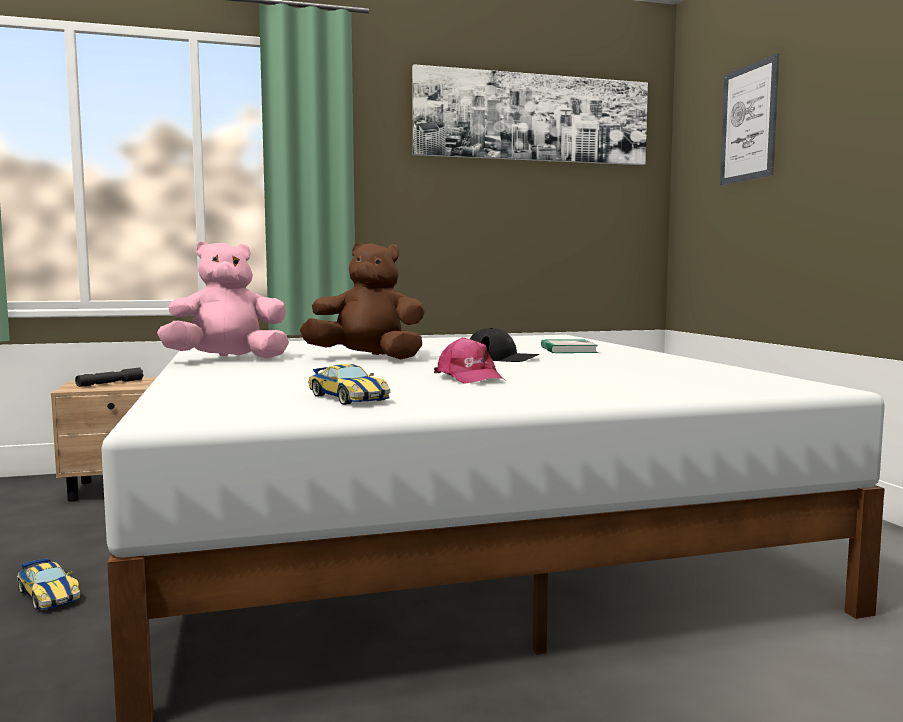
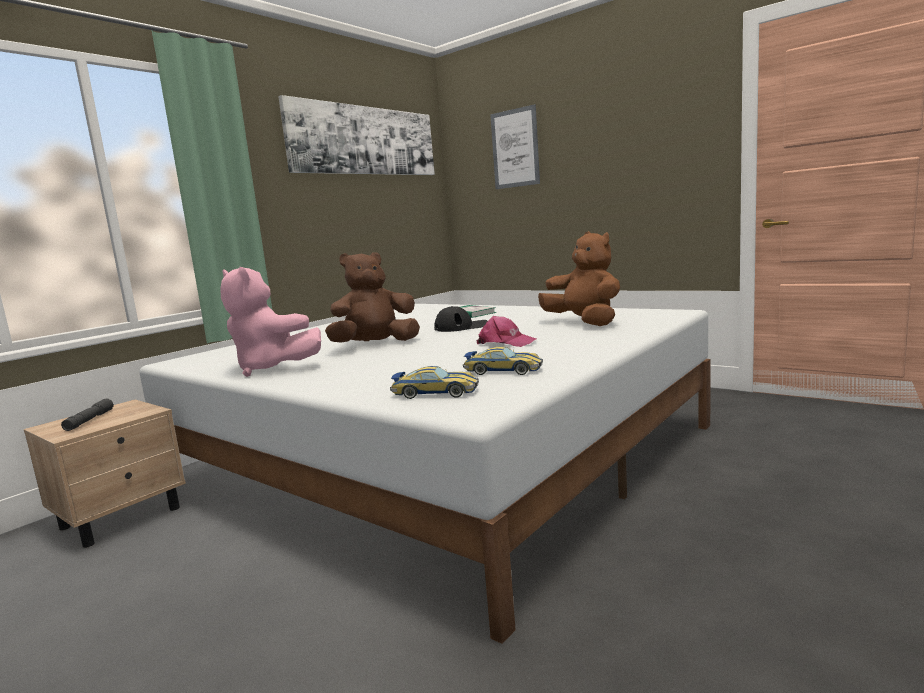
camera: 35 degrees left, 5 degrees up
toy car [17,558,80,610] -> toy car moved to [390,366,479,399]
pink plush toy [157,241,289,358] -> pink plush toy turned 90 degrees counterclockwise [220,267,321,377]
none -> brown plush toy [538,231,620,326]

